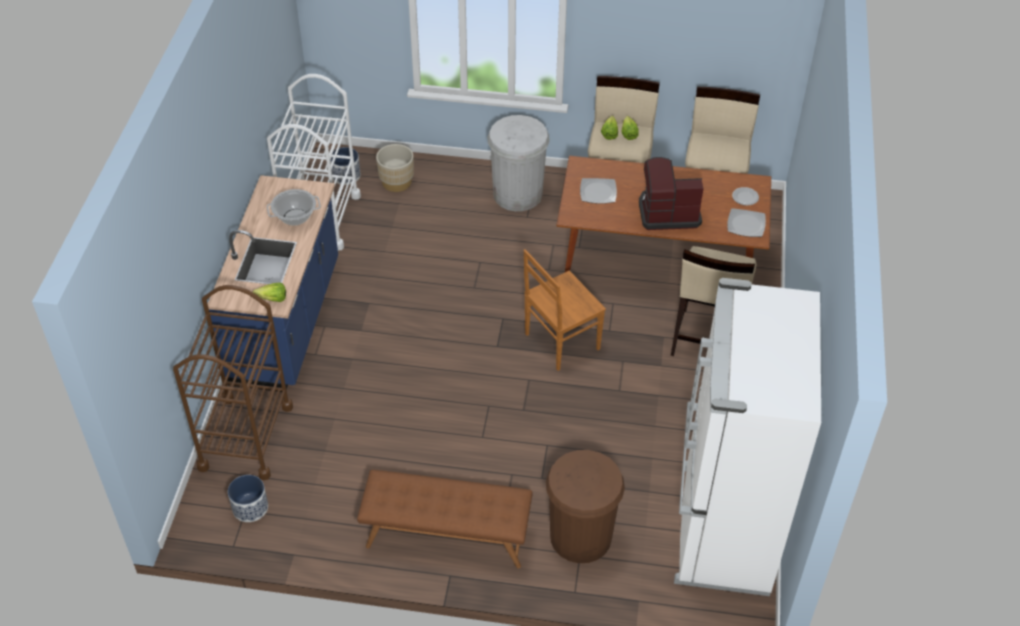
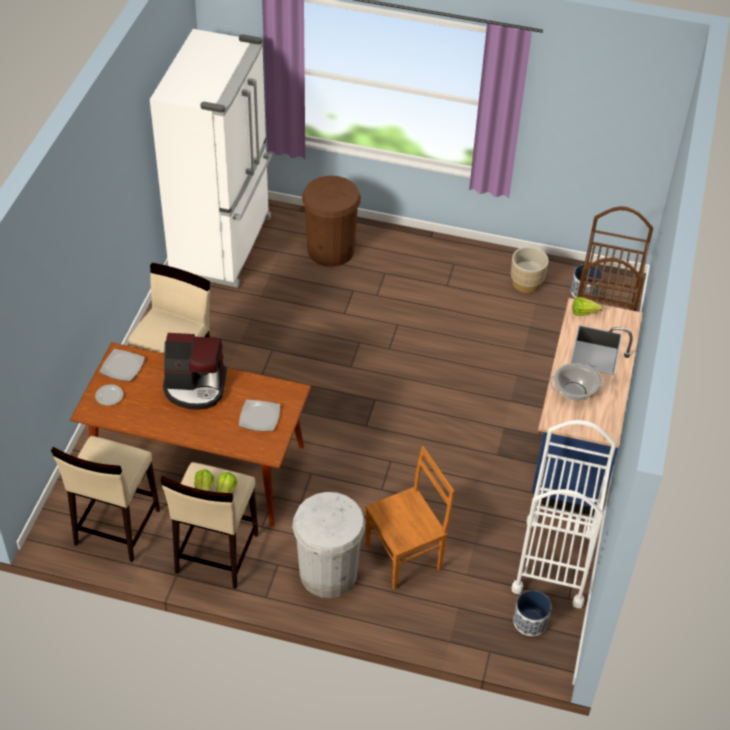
camera: 175 degrees left, 0 degrees up
brown bench [357,470,533,569] -> none
beige planter [376,144,414,192] -> beige planter moved to [511,247,549,293]
brown chair [524,249,606,371] -> brown chair moved to [365,446,454,590]

